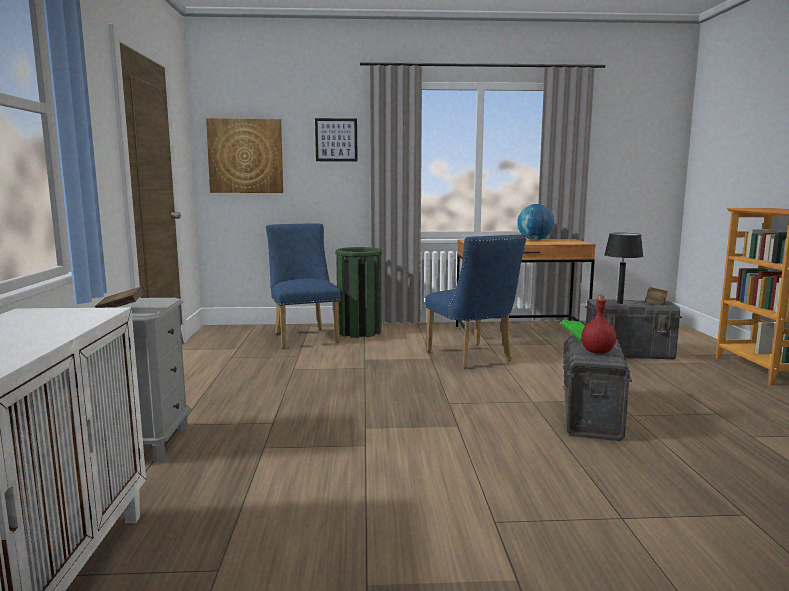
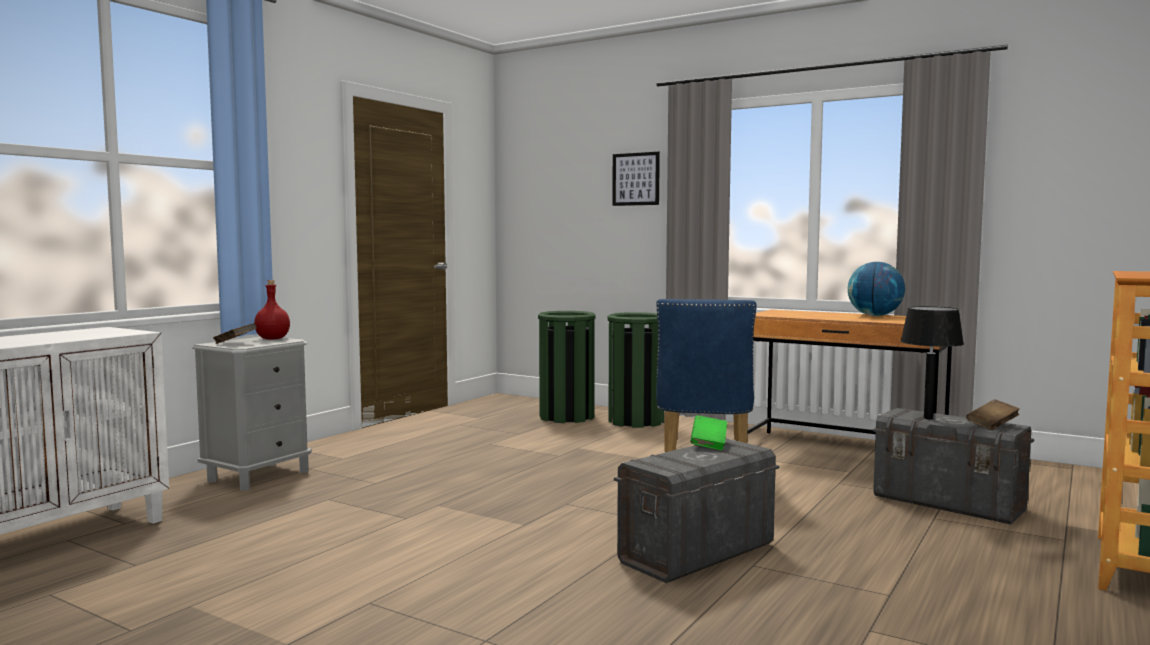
camera: 35 degrees right, 5 degrees down
picture [206,118,283,193] -> none
blue chair [266,223,341,348] -> green trash can [538,311,596,423]
red bottle [581,295,617,354] -> red bottle moved to [254,280,290,340]

